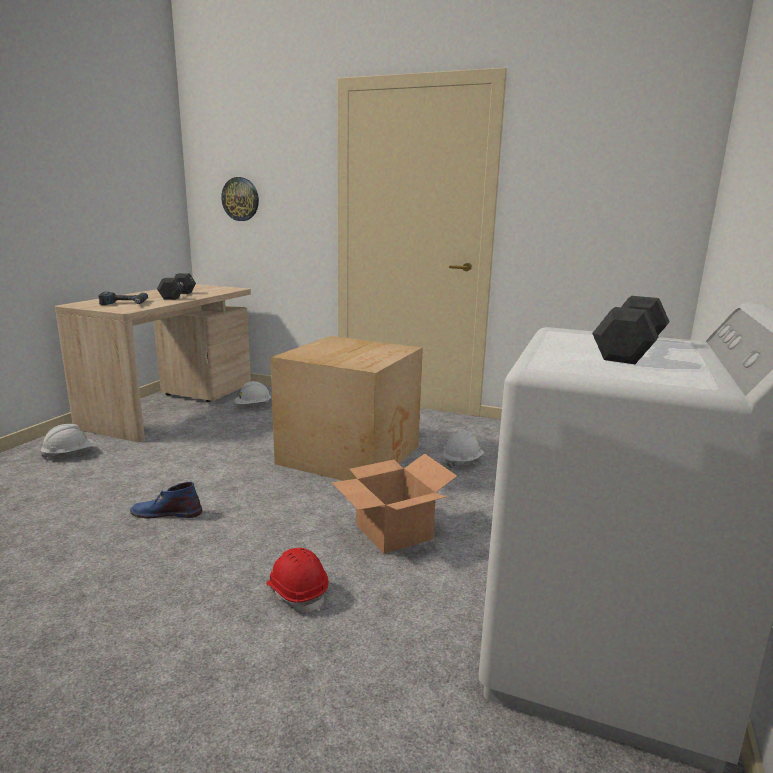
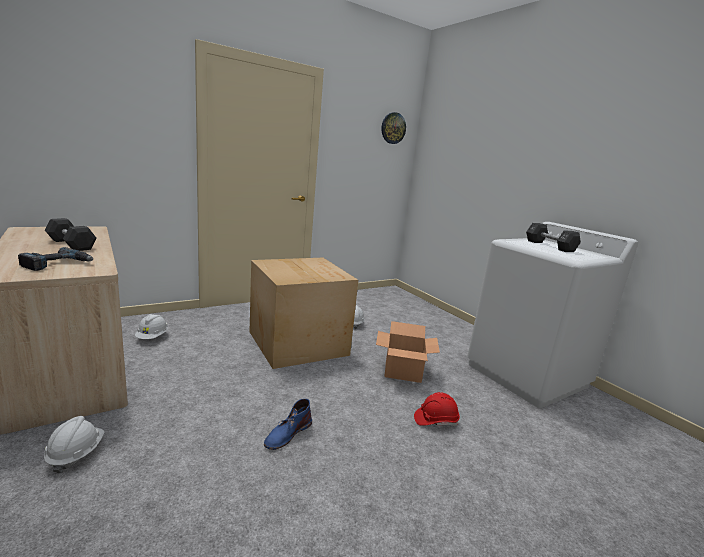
camera: 55 degrees left, 0 degrees up
wall clock [221,177,259,221] -> wall clock moved to [381,112,406,144]

